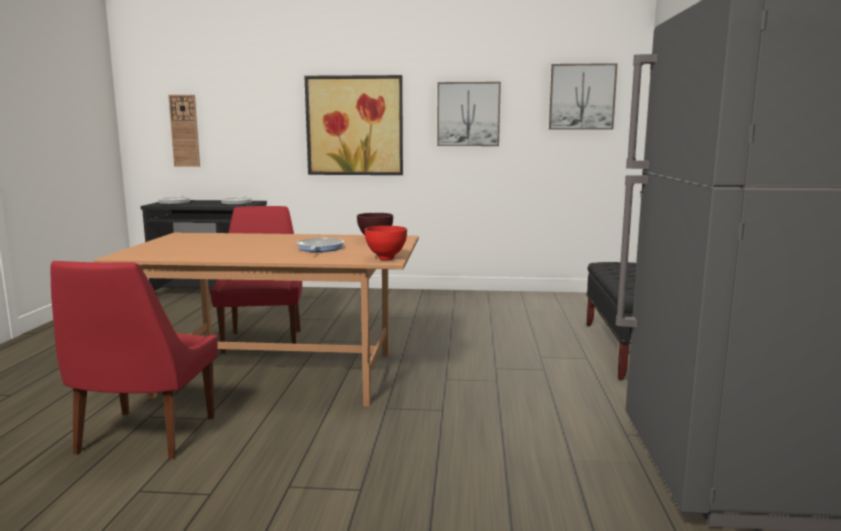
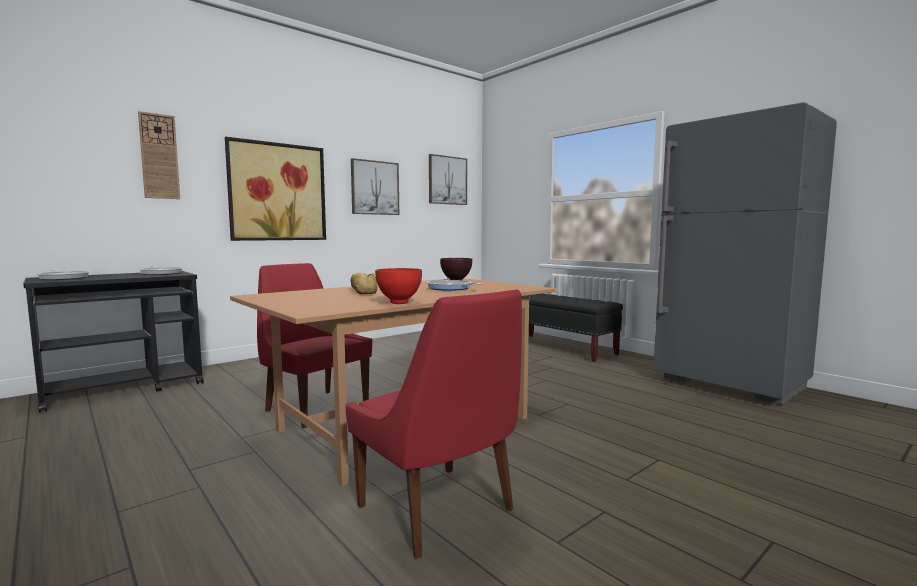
camera: 45 degrees left, 5 degrees down
wall clock [168,95,200,167] -> wall clock moved to [138,111,180,199]
red bowl [365,226,407,260] -> red bowl moved to [375,268,422,304]
none -> bread [350,273,377,294]

